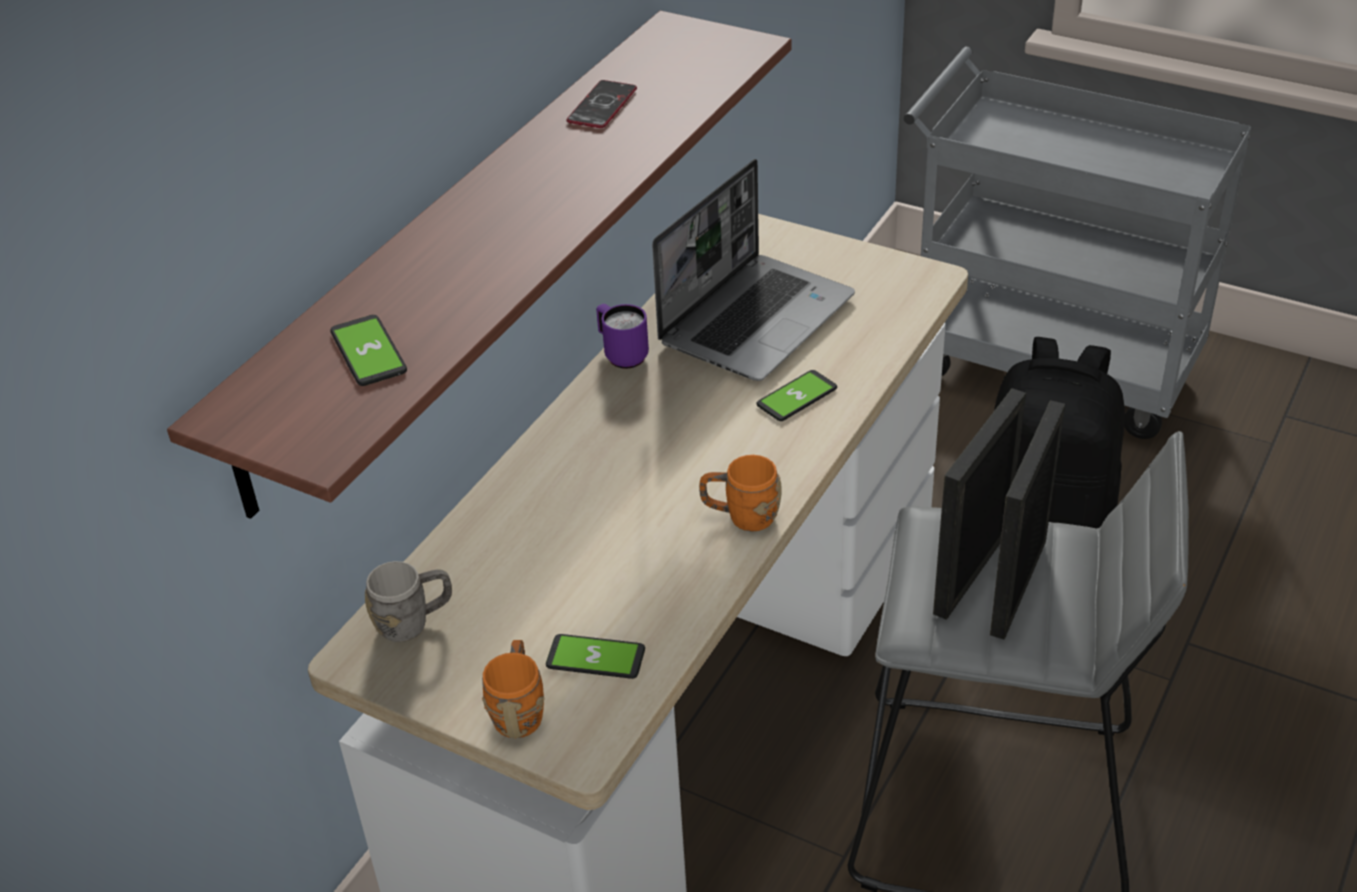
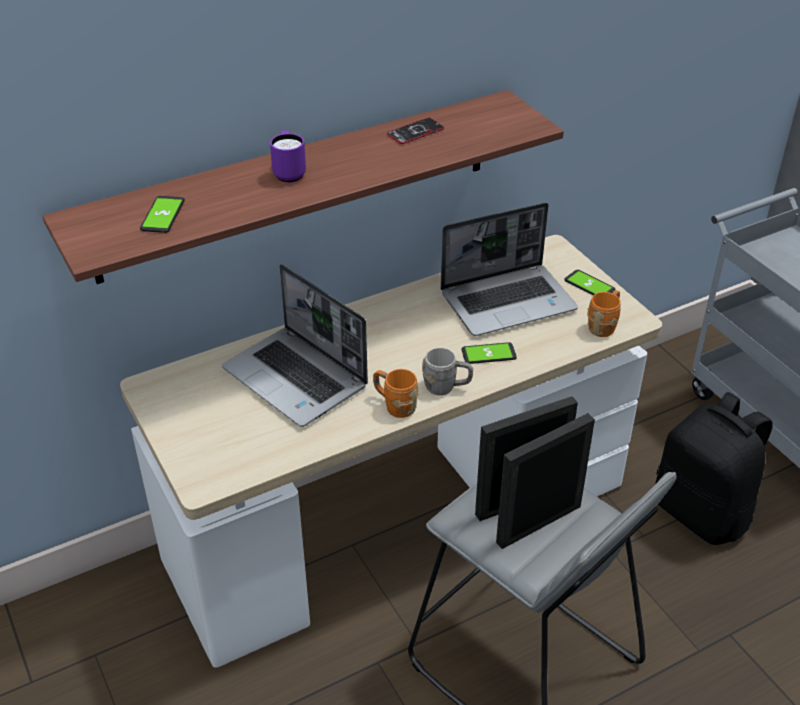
camera: 30 degrees right, 0 degrees up
grey mug [364,561,452,642] -> grey mug moved to [422,347,473,395]
orange mug [482,640,545,739] -> orange mug moved to [587,290,621,337]
phone [546,634,645,679] -> phone moved to [564,270,615,295]
purple mug [596,304,649,369] -> purple mug moved to [270,130,306,183]
none -> laptop [222,264,368,427]

